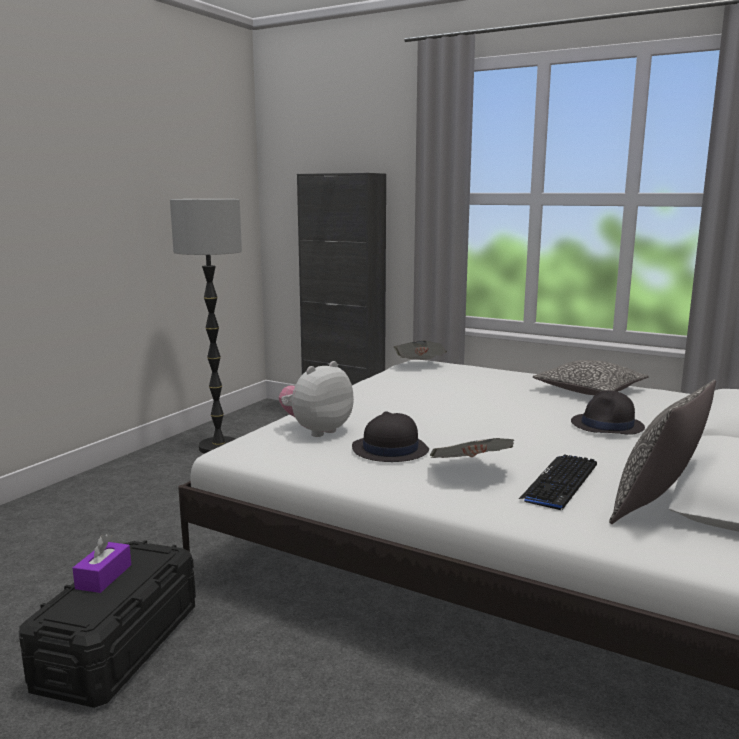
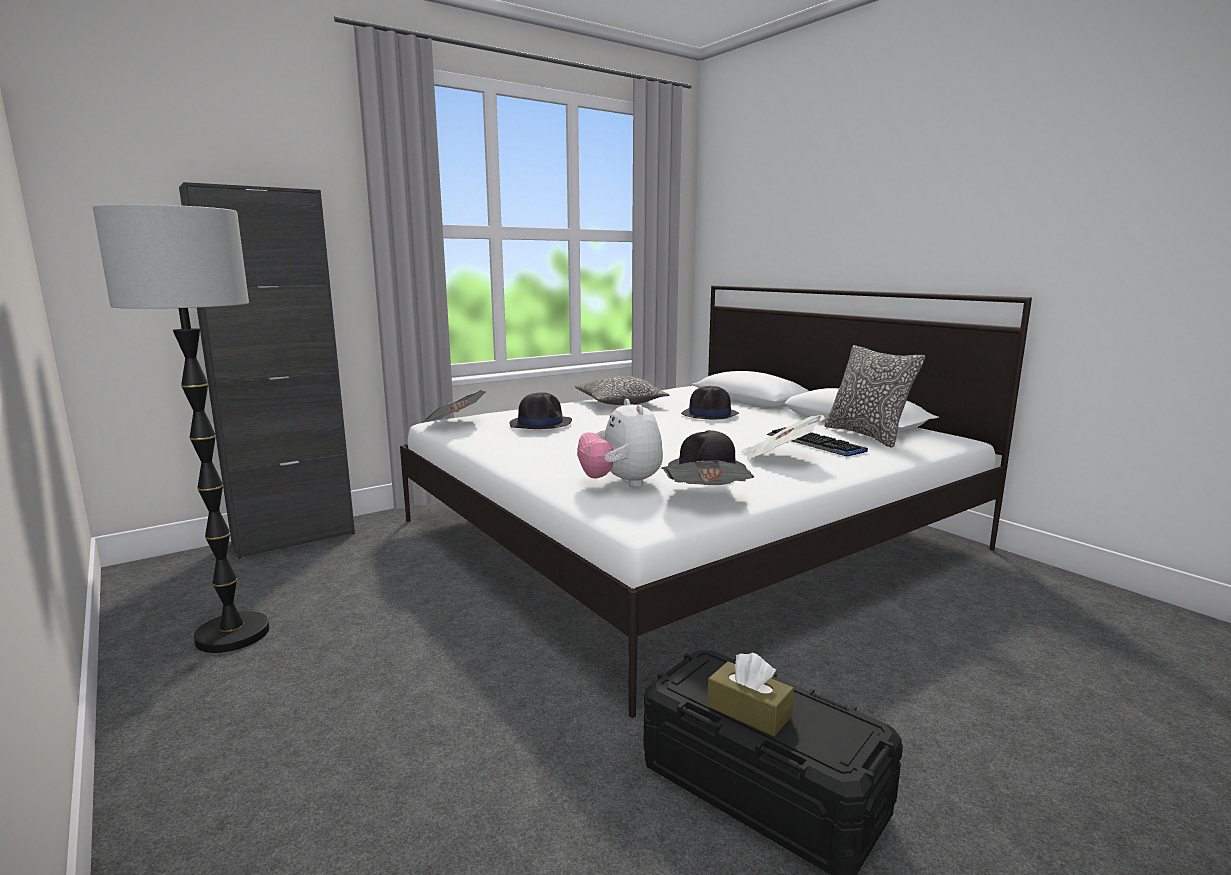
camera: 65 degrees left, 0 degrees up
purple tissue box [72,534,131,593] -> brown tissue box [707,652,794,736]
none -> black hat [510,392,572,429]
none -> newspaper [661,460,754,485]

